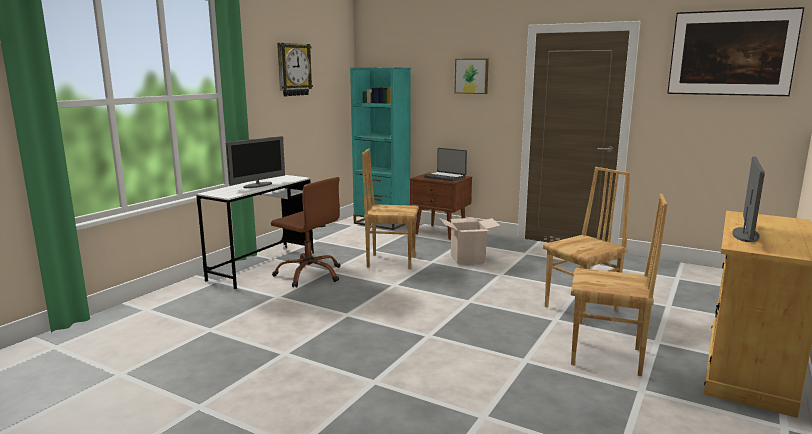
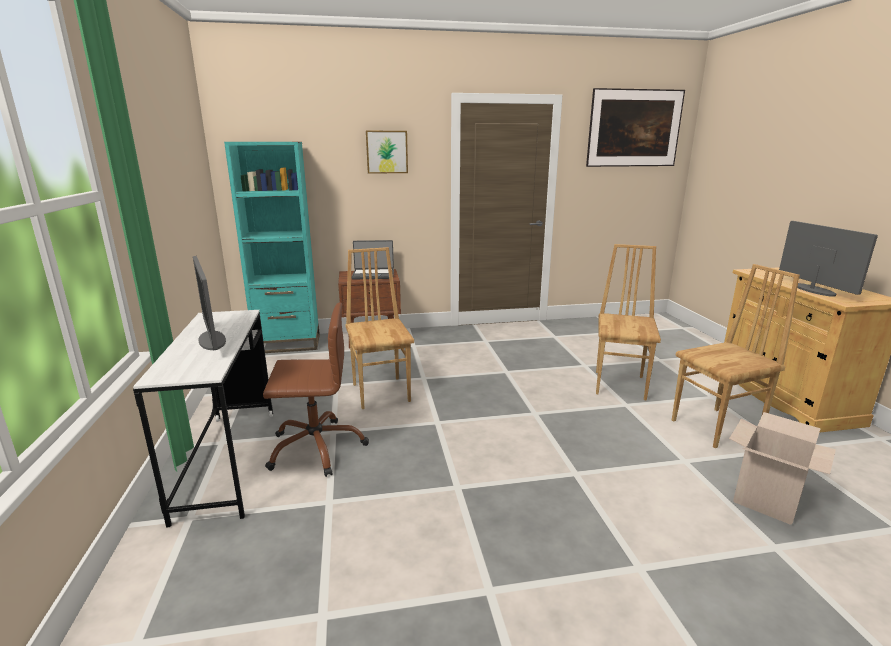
camera: 40 degrees left, 5 degrees up
monitor [226,136,285,188] -> monitor turned 150 degrees clockwise [193,256,226,350]
wall clock [277,43,313,96] -> none
brown chair [362,149,419,269] -> brown chair turned 105 degrees clockwise [345,247,414,409]
cardboard box [440,218,500,264] -> cardboard box moved to [729,412,836,525]

